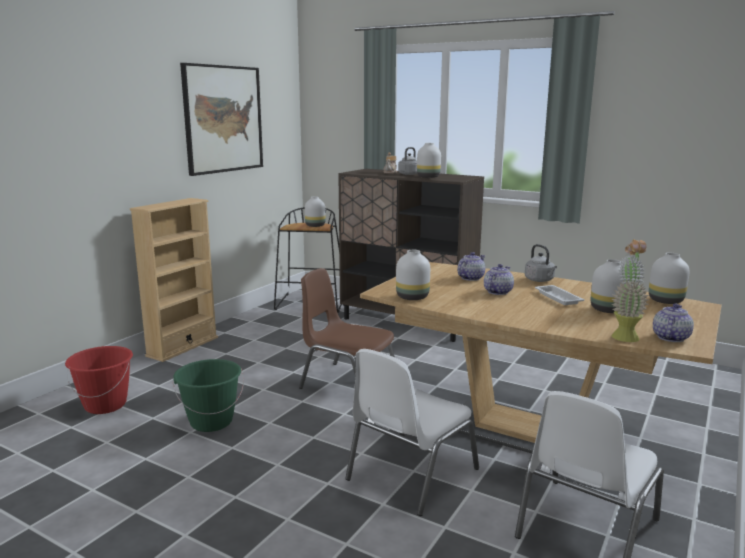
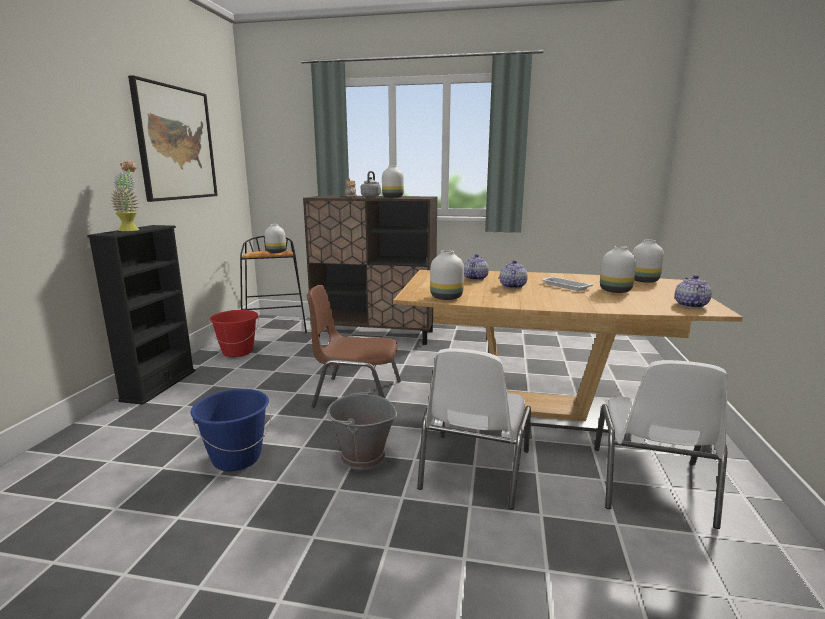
camera: 20 degrees left, 0 degrees up
red bucket [65,346,133,414] -> red bucket moved to [209,310,259,357]
beige bookcase [130,198,218,362] -> black bookcase [87,225,196,405]
green bucket [173,359,244,432] -> blue bucket [191,389,271,471]
grey kettle [525,244,557,282] -> none
potted plant [611,240,649,342] -> potted plant moved to [111,161,139,231]
none -> grey bucket [327,388,397,470]

